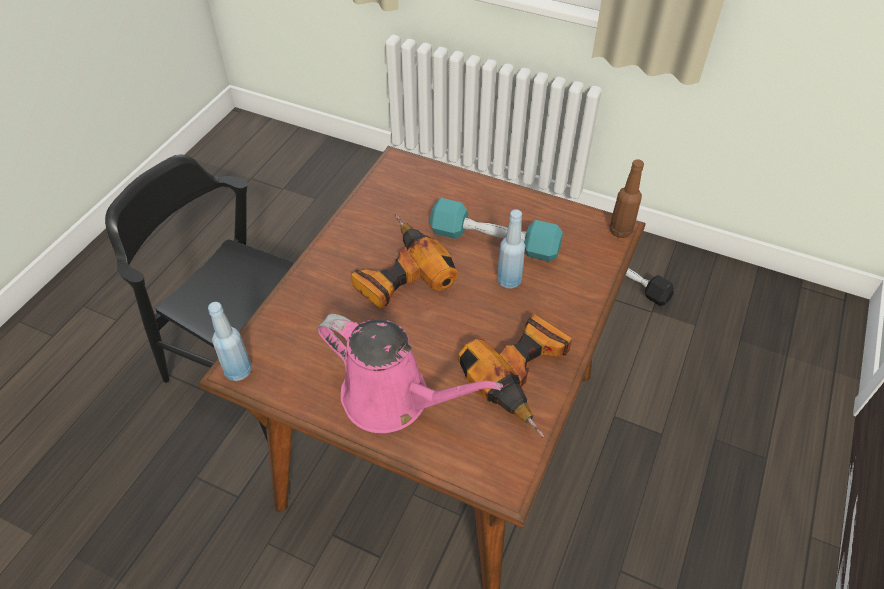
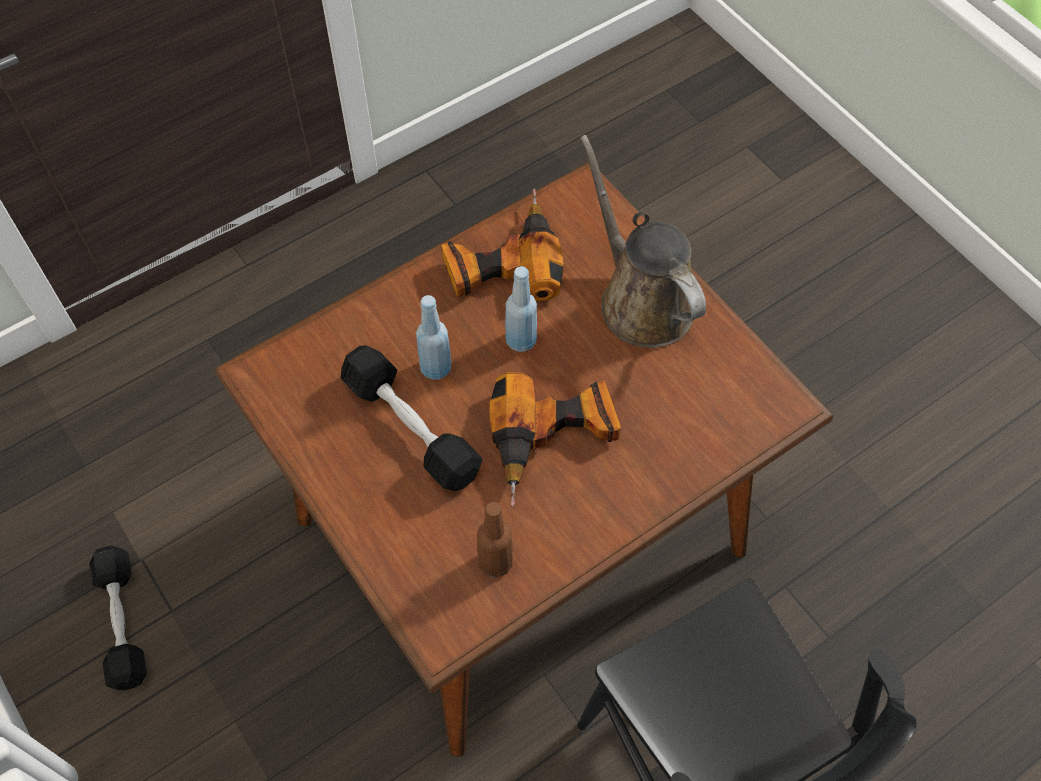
camera: 150 degrees left, 10 degrees up
blue bottle [208,302,251,381] -> blue bottle moved to [505,266,537,352]
pink watering can [317,314,503,433] -> brown watering can [580,135,706,348]
turquoise dumbbell [430,198,563,262] -> black dumbbell [341,345,482,491]
brown bottle [610,159,644,238] -> brown bottle moved to [477,502,513,577]

